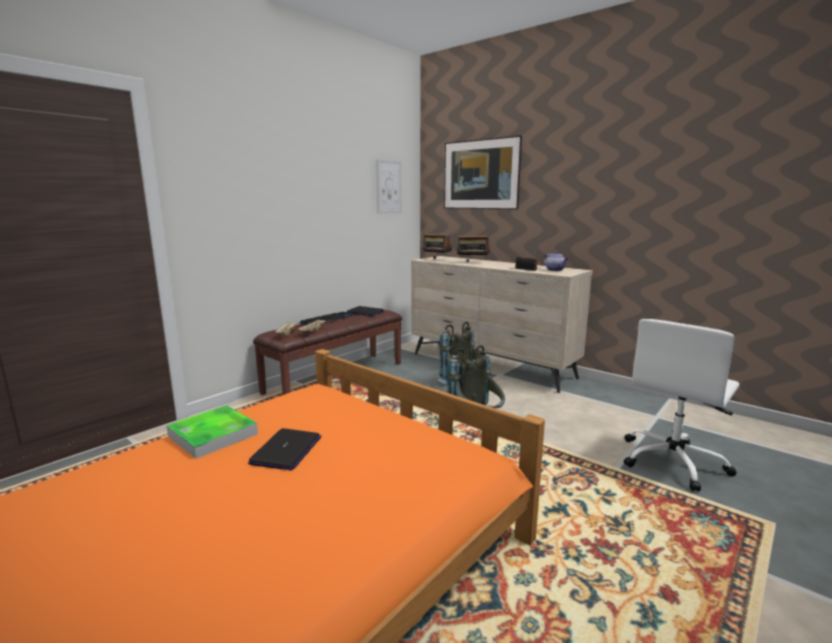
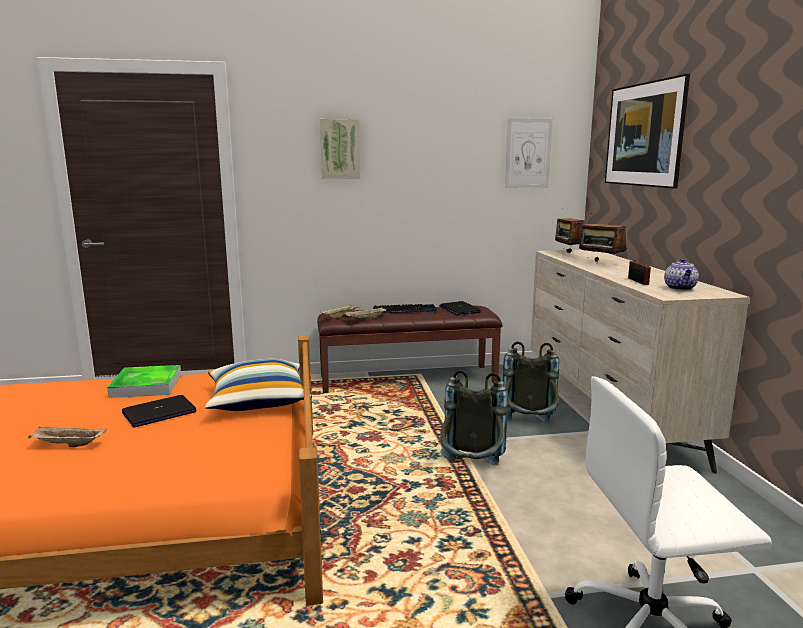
camera: 40 degrees right, 0 degrees up
none -> beige tray [28,426,107,447]
none -> pillow [205,359,311,411]
none -> picture [320,119,360,179]

